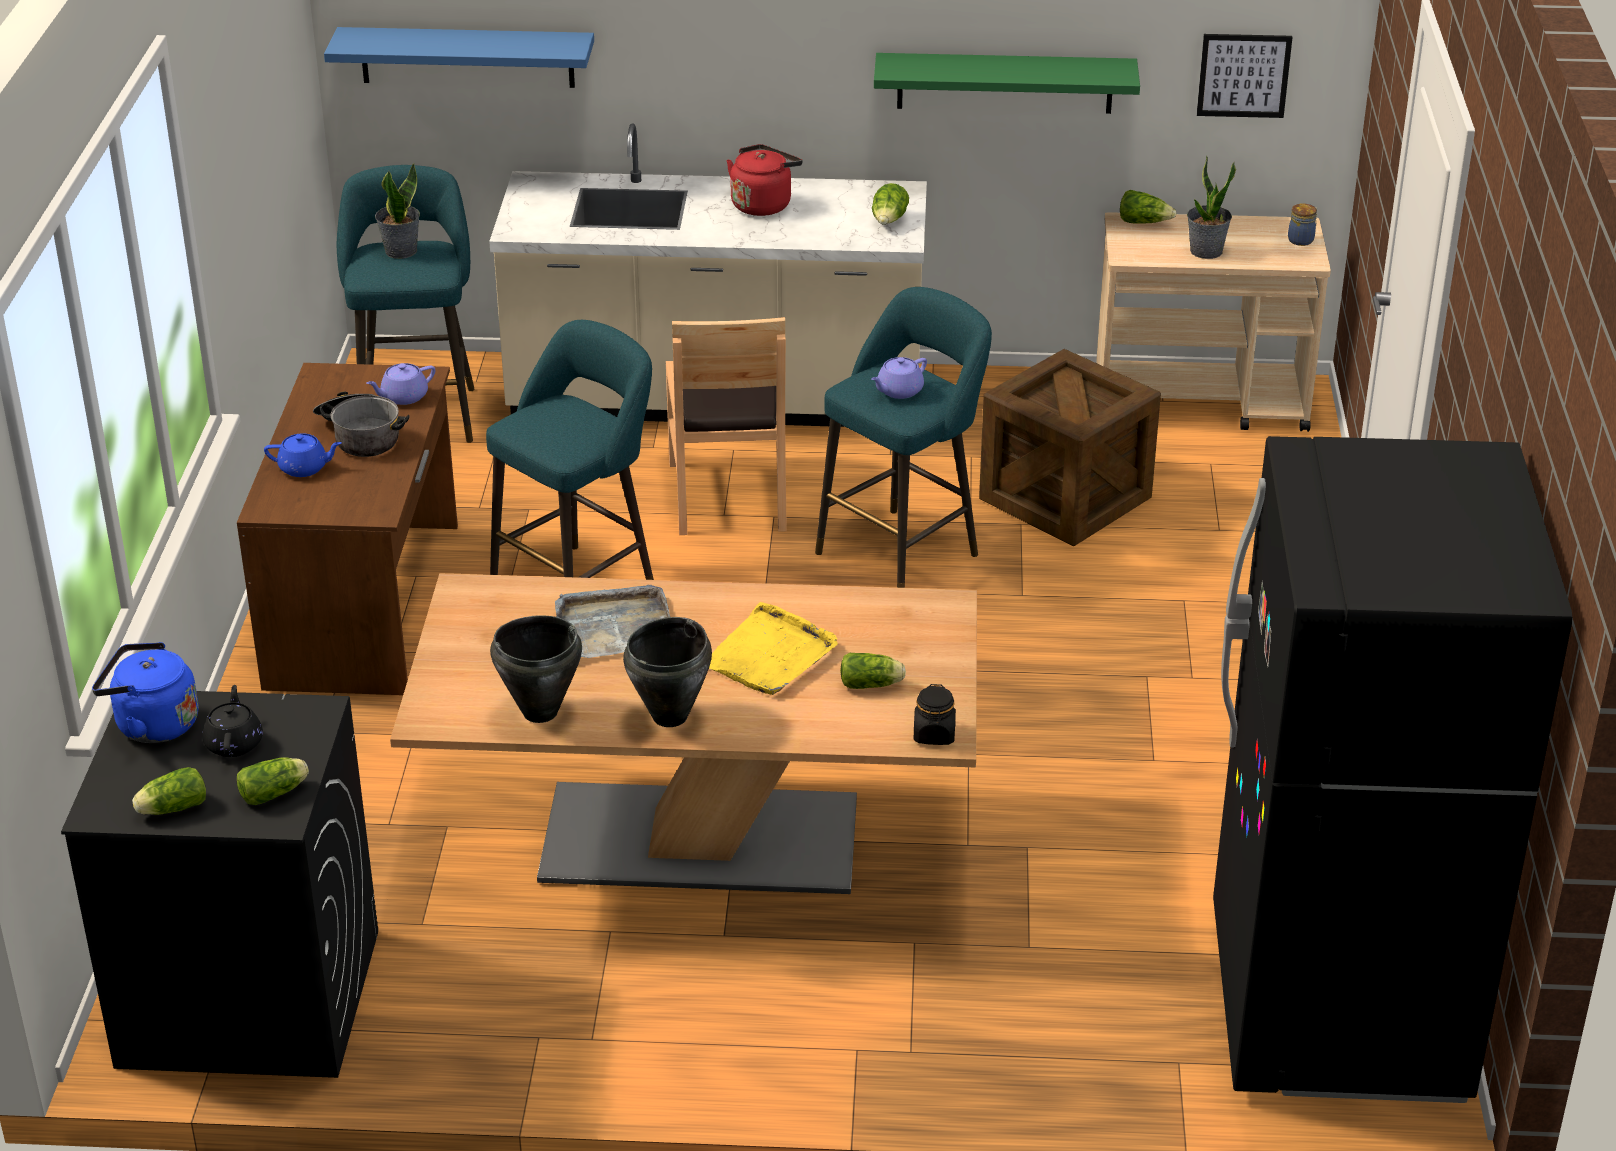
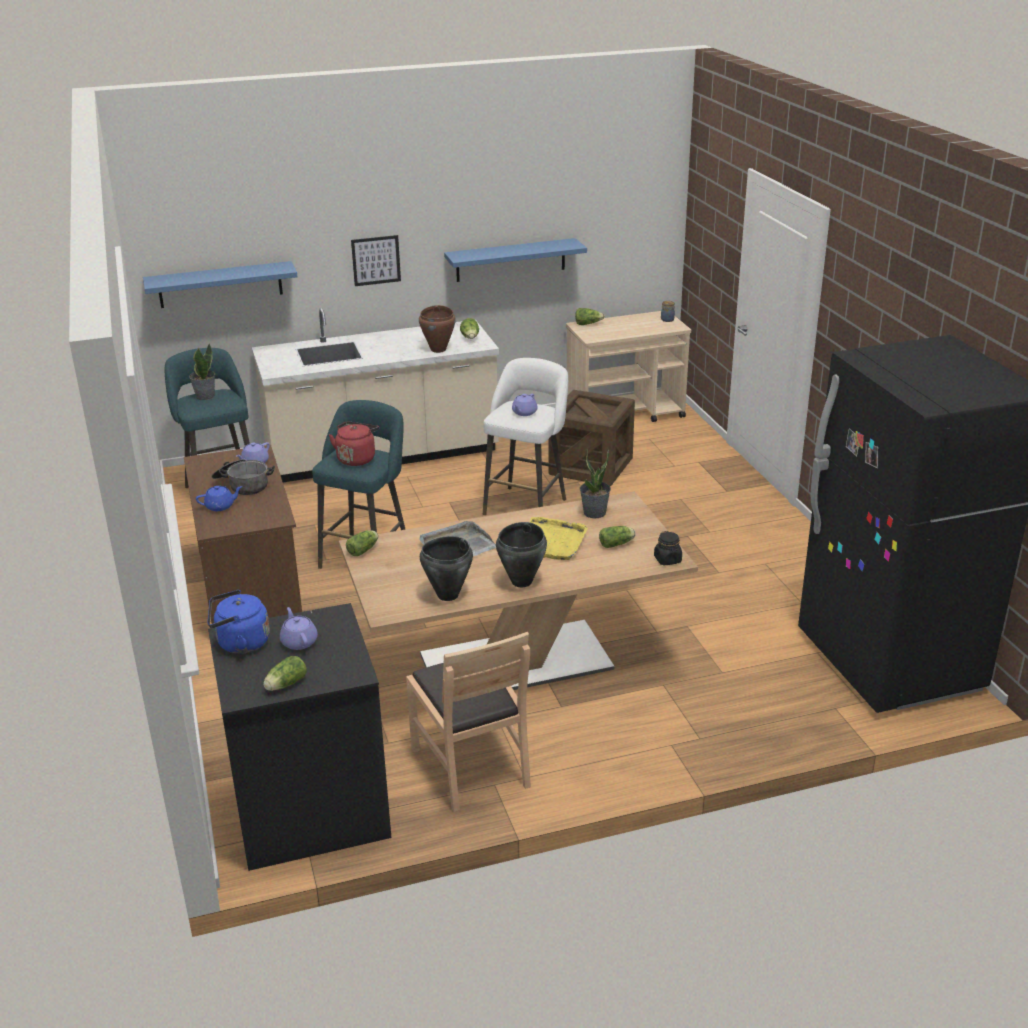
camera: 20 degrees left, 5 degrees down
black teapot [202,685,263,757] -> purple teapot [280,607,318,650]
lettuce [237,757,309,805] -> lettuce moved to [346,530,378,556]
brown chair [666,317,787,535] -> brown chair moved to [406,632,531,812]
red kettle [727,144,802,216] -> red kettle moved to [329,422,379,466]
turquoise stool [815,287,992,588] -> white stool [483,358,568,515]
green shelf [874,53,1140,114] -> blue shelf [444,238,587,282]
potted plant [1187,155,1236,259] -> potted plant moved to [580,449,611,518]
picture [1197,34,1292,118] -> picture moved to [351,235,401,286]
none -> brown cooking pot [419,305,456,353]

